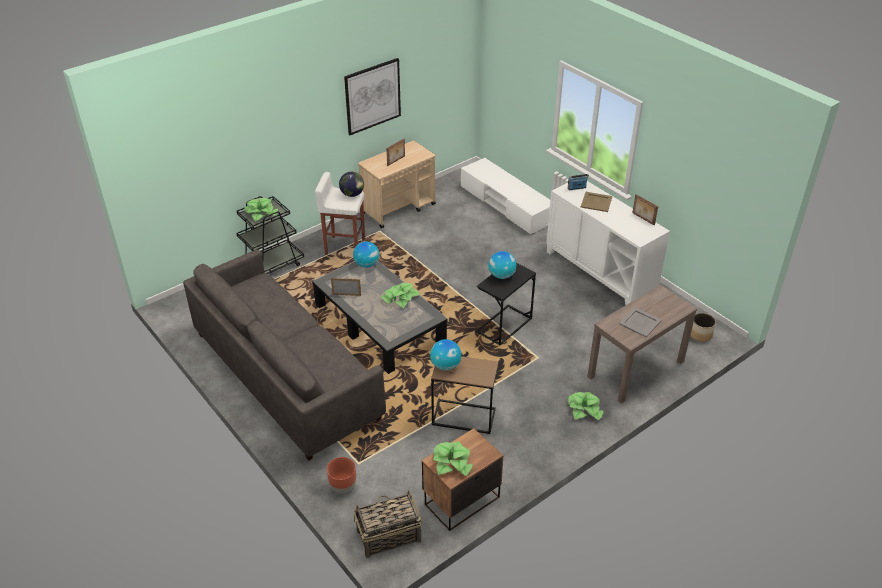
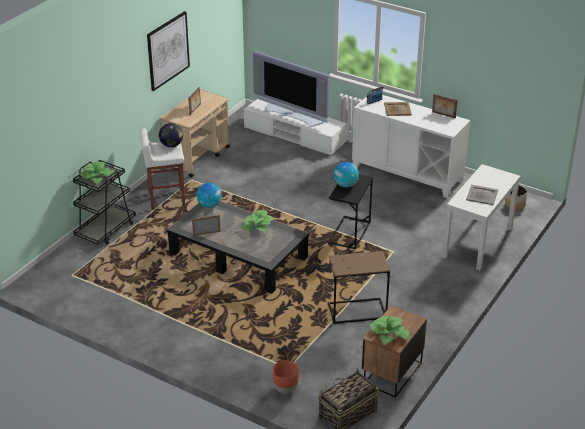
camera: 20 degrees left, 5 degrees down
grey sofa [183,250,386,461] -> none
globe [430,339,461,371] -> none
potted plant [568,392,604,420] -> none
brown console table [587,285,697,403] -> white console table [442,164,521,270]
none -> television [253,51,329,127]

